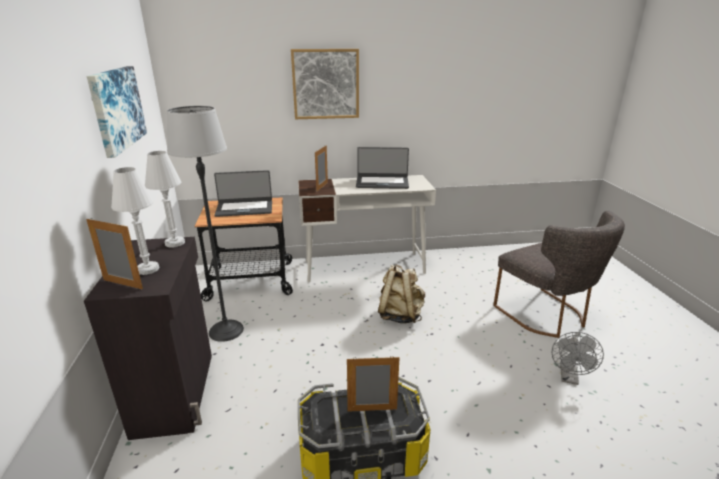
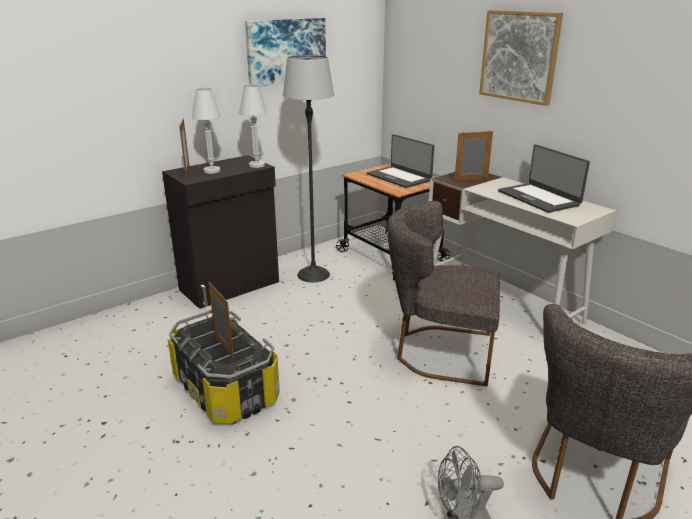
camera: 60 degrees right, 0 degrees up
beige backpack [378,265,425,324] -> grey chair [388,201,500,386]

